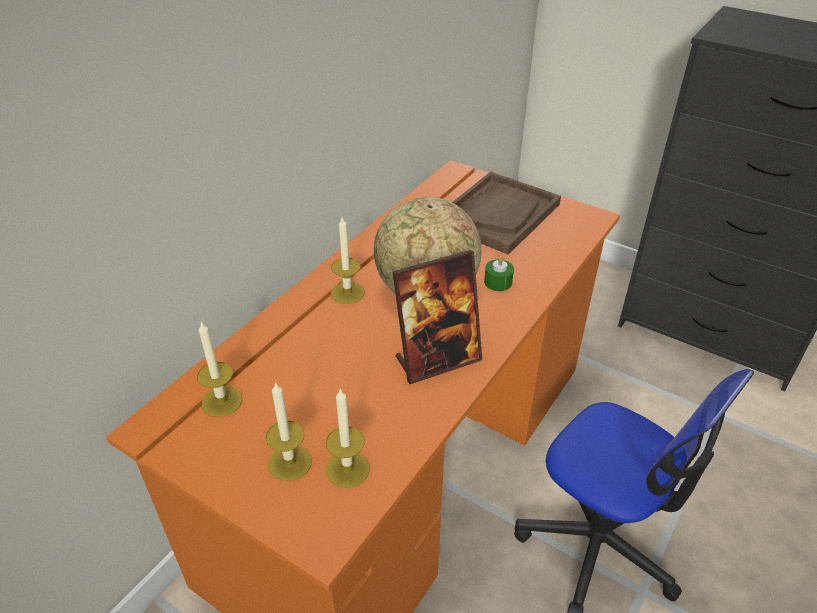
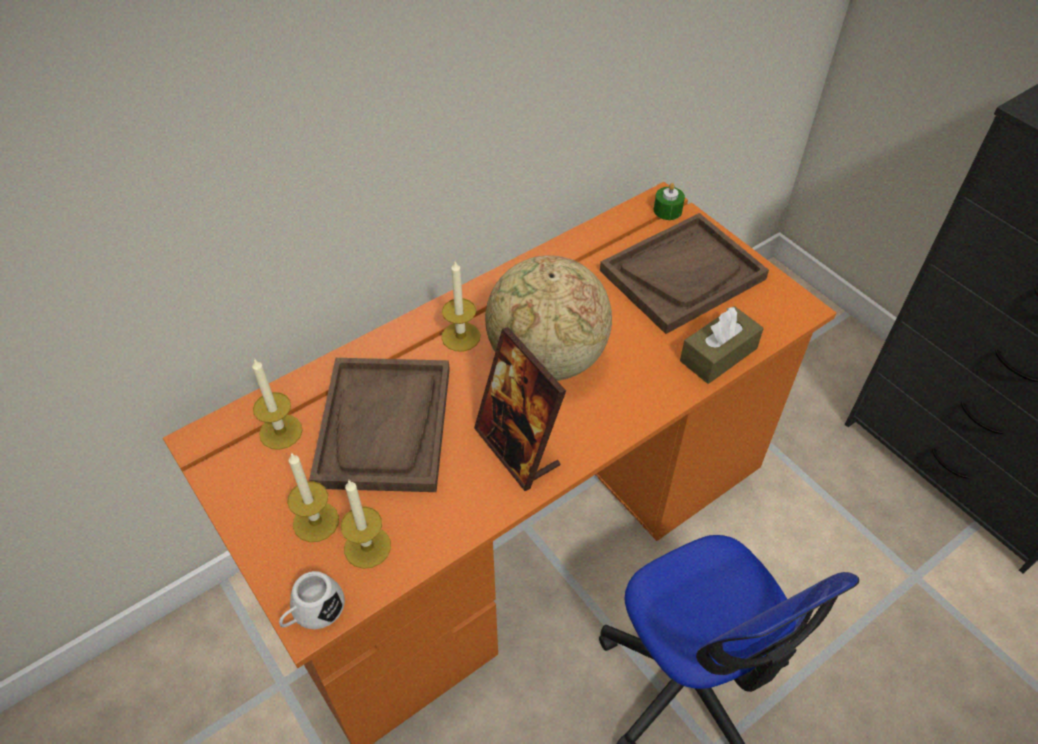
camera: 20 degrees right, 10 degrees up
picture frame [392,250,482,384] -> picture frame turned 60 degrees clockwise [474,327,566,491]
green candle [484,255,514,291] -> green candle moved to [654,183,685,220]
none -> white mug [279,571,345,629]
none -> brown tray [309,358,450,492]
none -> brown tissue box [680,306,764,384]

